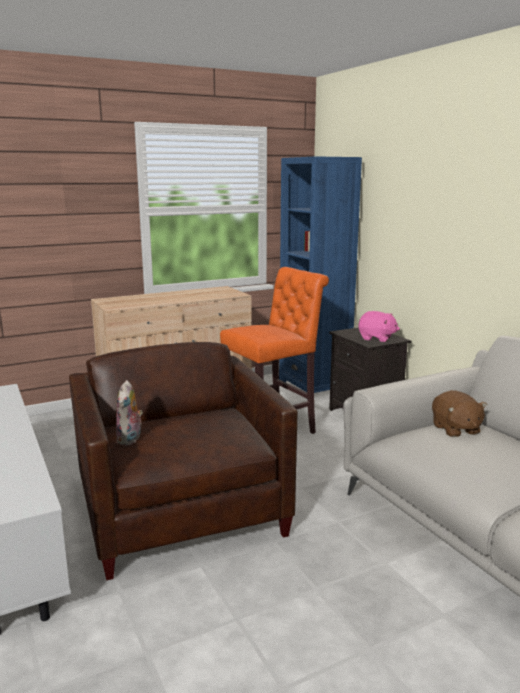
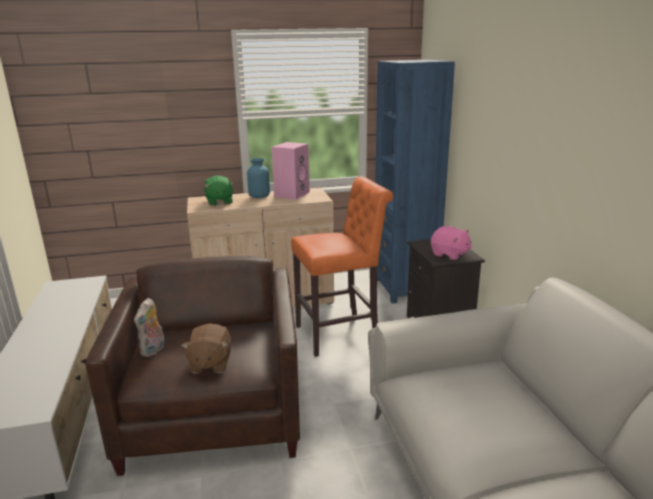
camera: 15 degrees right, 5 degrees up
brown plush toy [432,390,487,437] -> brown plush toy moved to [181,324,231,374]
none -> green plush toy [204,176,234,206]
none -> blue vase [247,158,270,198]
none -> pink speaker [272,142,310,200]

